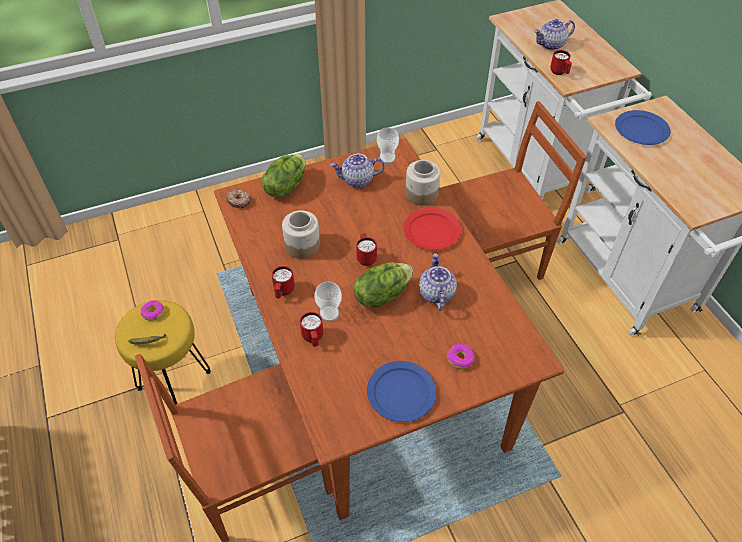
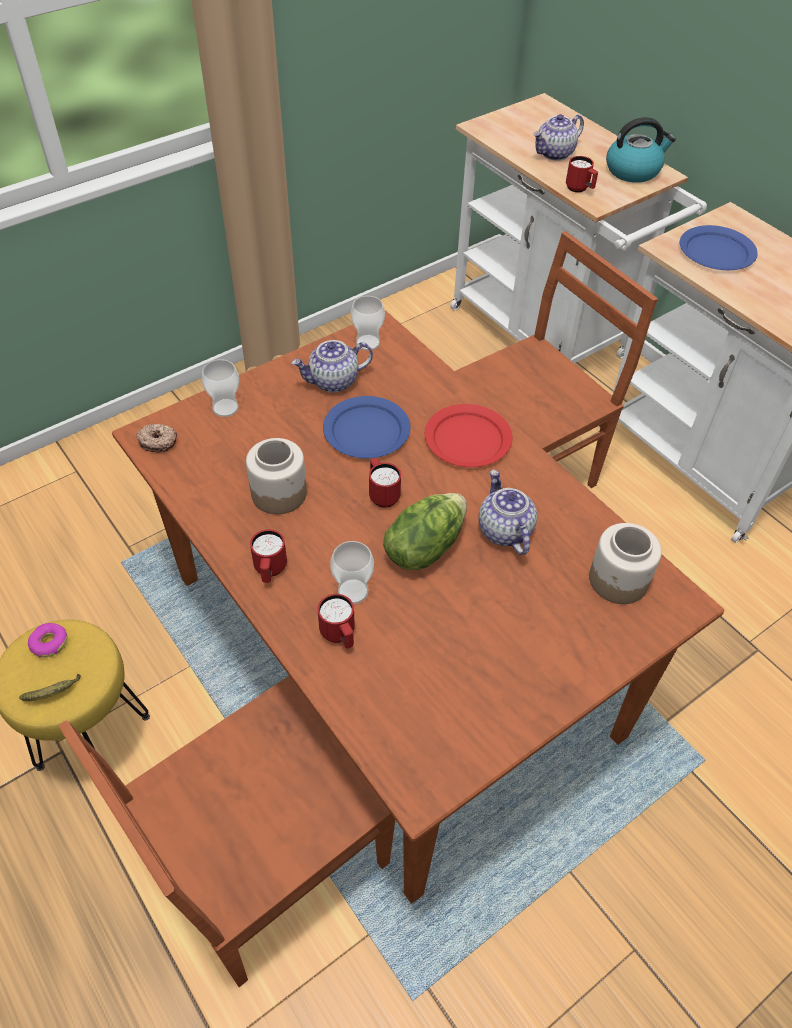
camera: 15 degrees left, 0 degrees up
lettuce [261,154,306,198] -> cup [202,359,239,417]
blue plate [367,361,436,422] -> blue plate moved to [323,396,410,459]
jar [405,160,440,205] -> jar moved to [589,523,662,604]
donut [448,344,475,369] -> none
none -> kettle [606,117,676,183]

